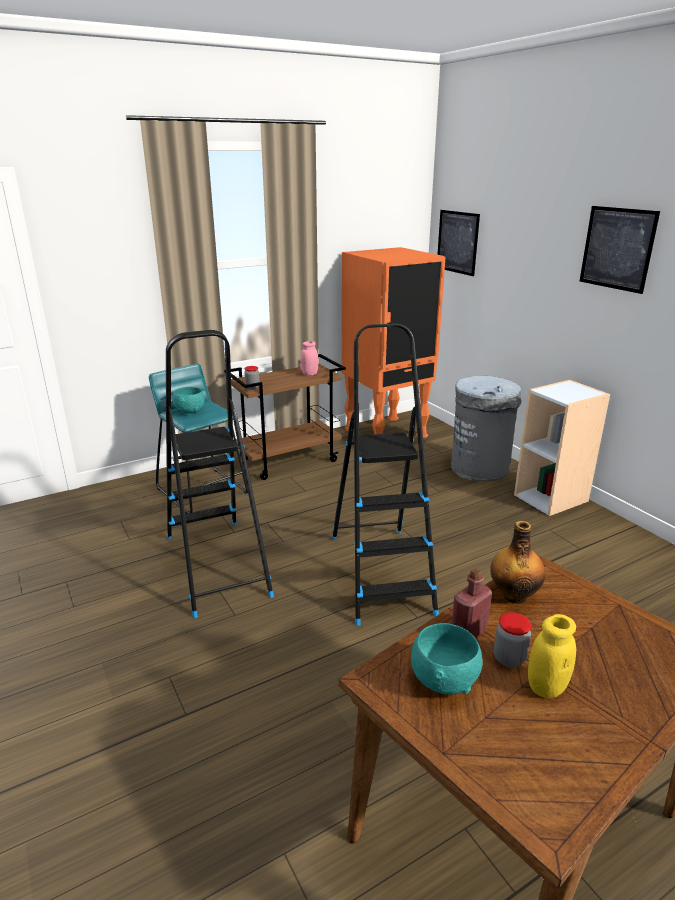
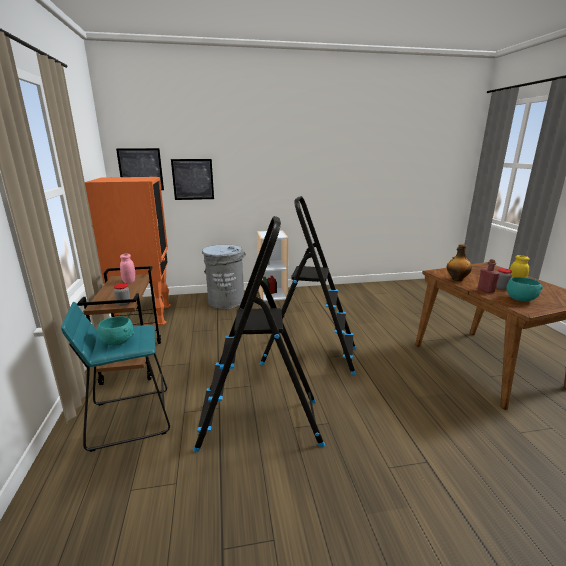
camera: 70 degrees left, 5 degrees down
picture [580,206,660,294] -> picture moved to [171,159,214,200]

